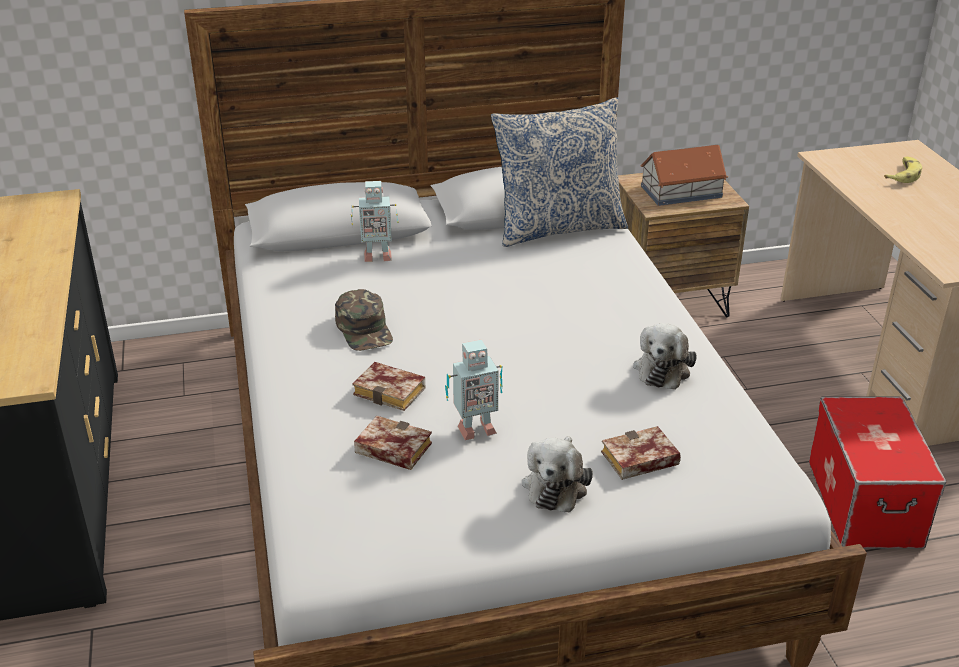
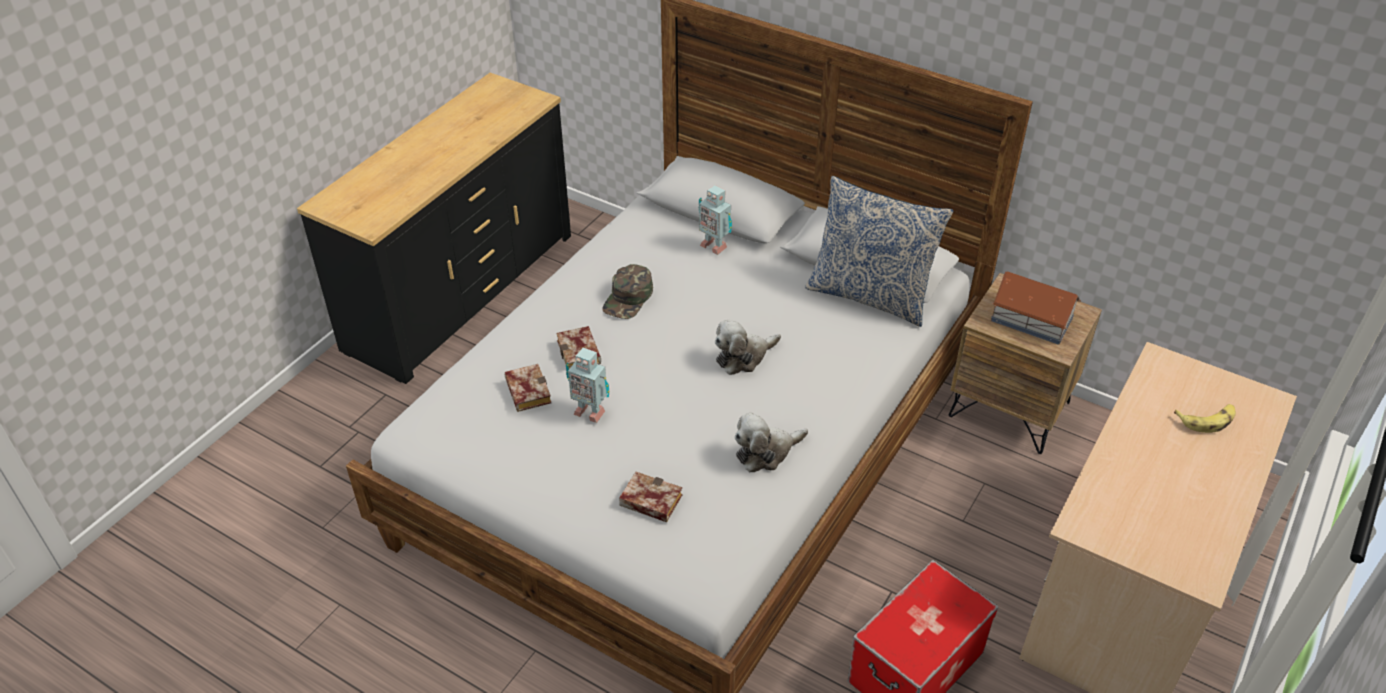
camera: 45 degrees right, 10 degrees up
plush toy [522,436,593,513] -> plush toy moved to [715,319,781,375]

